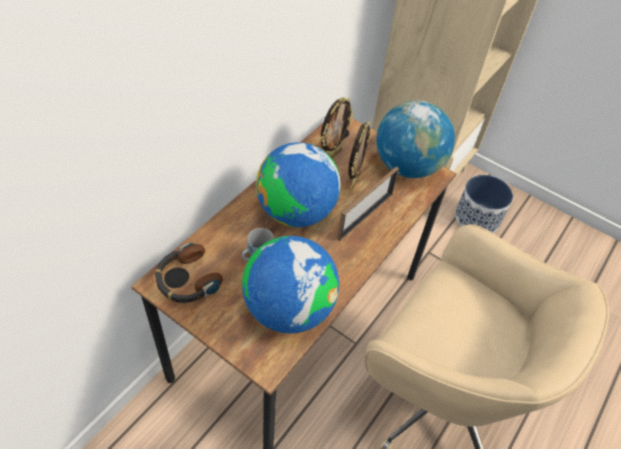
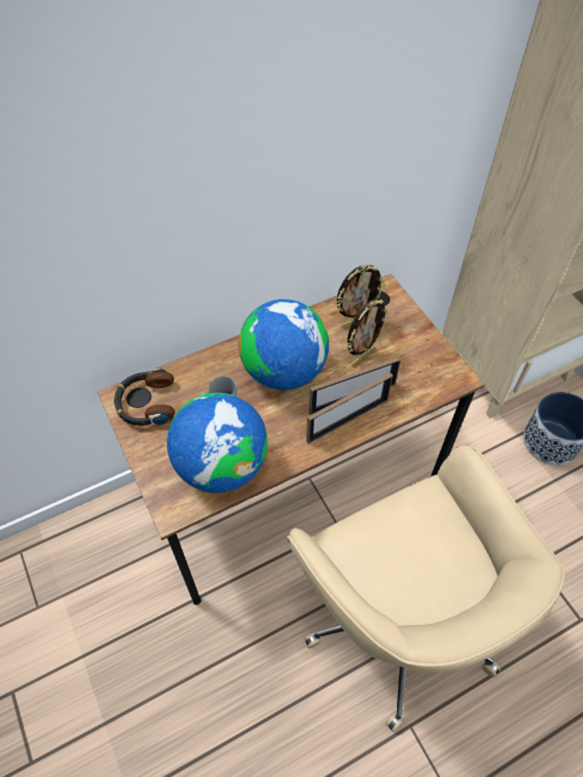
camera: 30 degrees right, 5 degrees up
globe [376,100,455,178] -> none
none -> picture frame [306,373,393,444]

